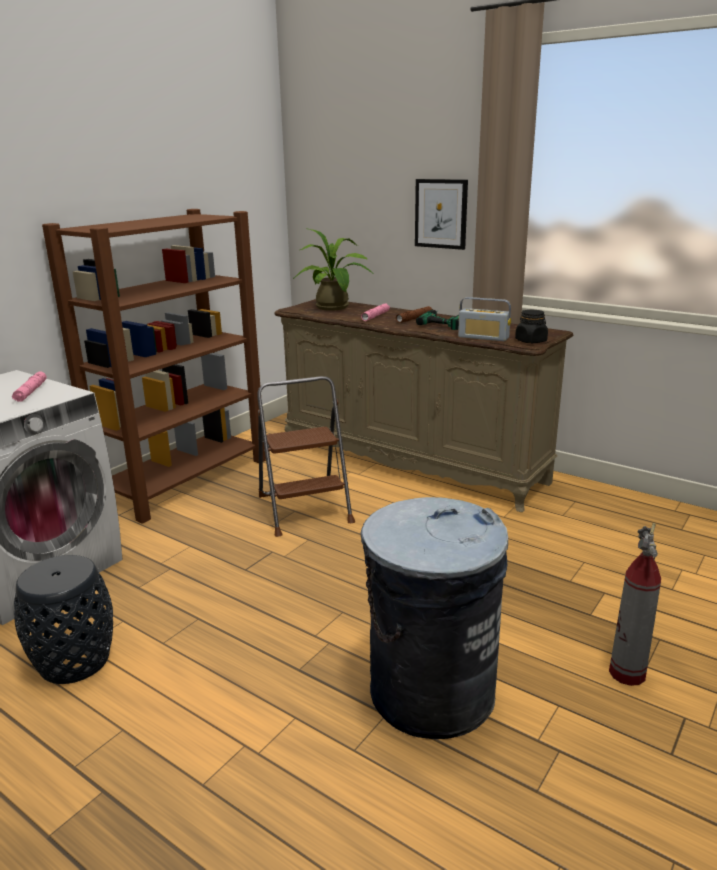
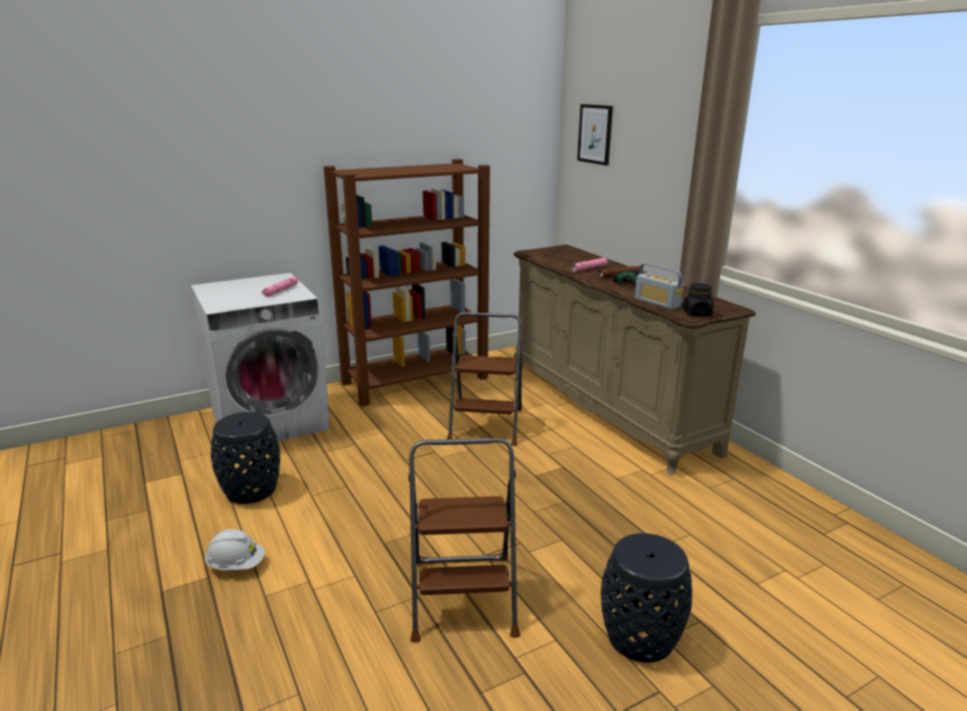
camera: 25 degrees right, 0 degrees up
potted plant [293,228,373,311] -> none
grey trash can [360,497,508,739] -> brown step ladder [408,438,520,643]
picture [415,179,468,250] -> picture moved to [577,104,613,166]
fire extinguisher [609,523,661,686] -> black stool [601,533,692,663]
none -> white hard hat [205,529,265,570]

